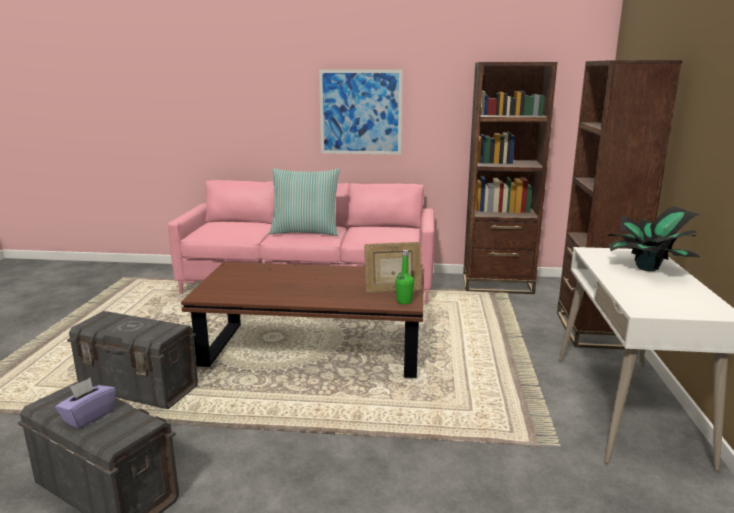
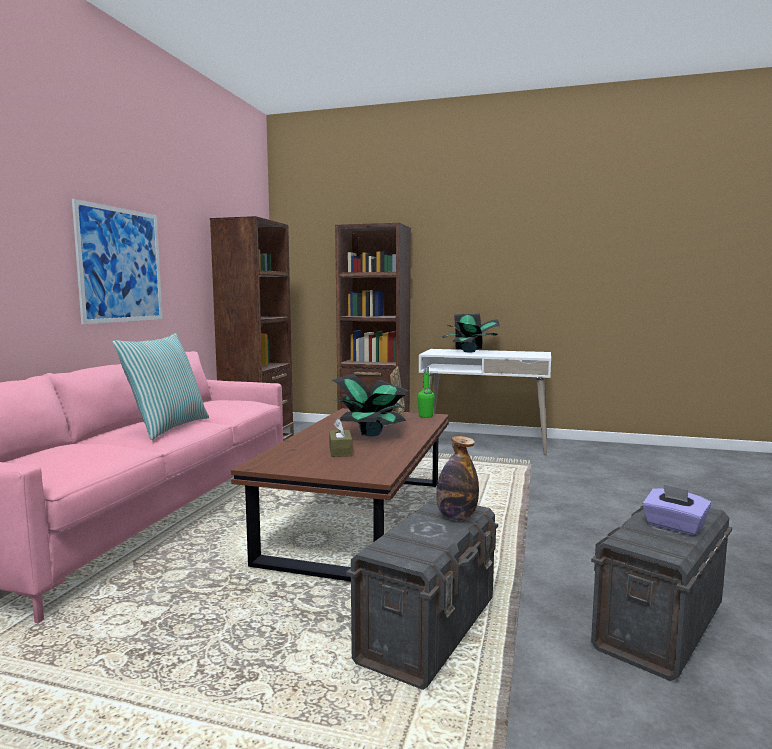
camera: 80 degrees left, 10 degrees down
none -> brown tissue box [329,418,353,457]
none -> potted plant [331,374,409,436]
none -> bottle [436,436,479,521]

